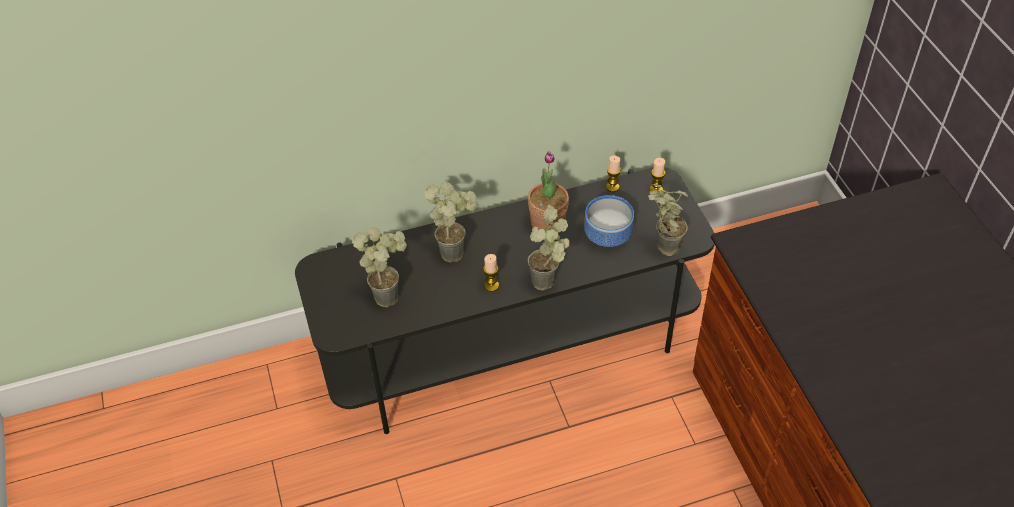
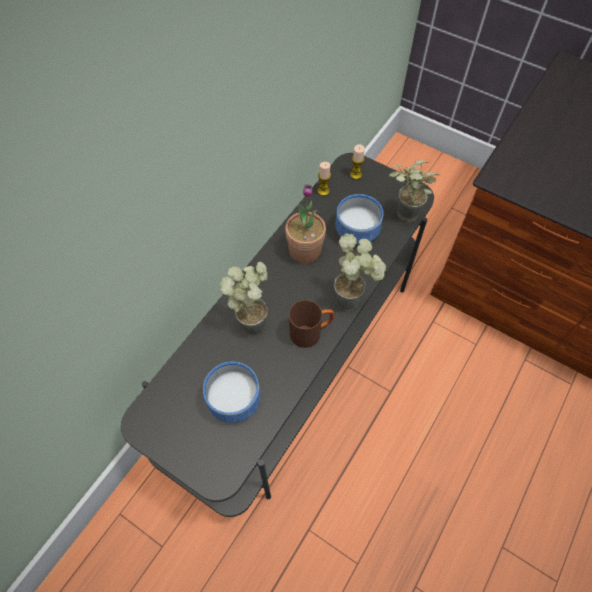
camera: 40 degrees left, 10 degrees up
potted plant [352,227,407,307] -> bowl [203,362,261,423]
candle [483,254,499,292] -> brown mug [289,300,334,348]

